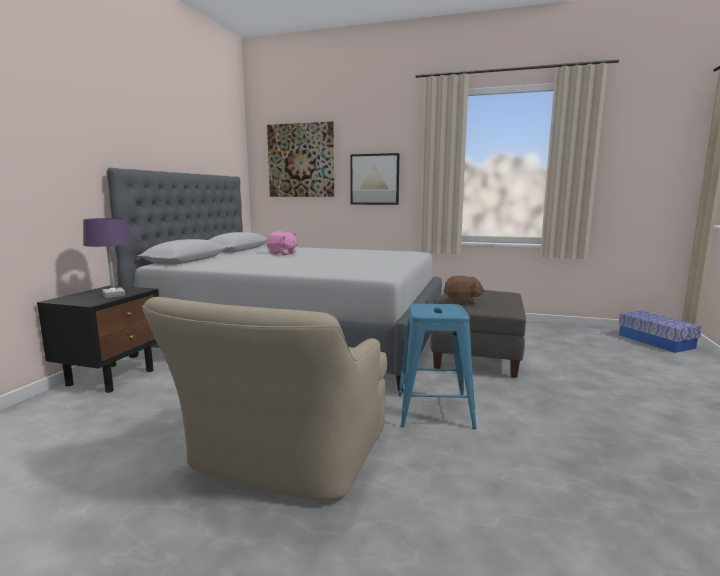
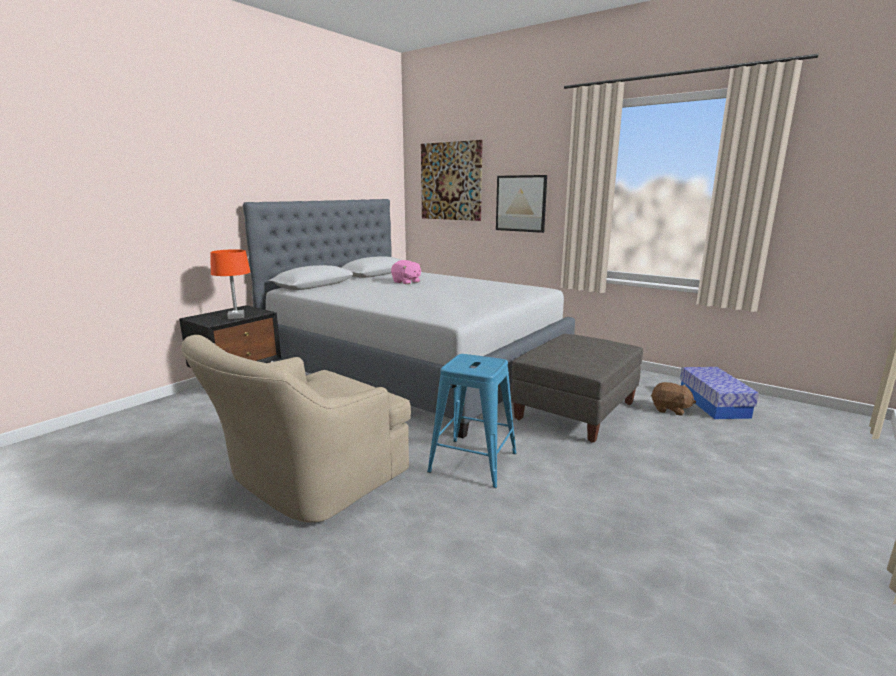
camera: 20 degrees right, 5 degrees up
purple table lamp [83,218,132,298] -> orange table lamp [210,249,250,319]
brown plush toy [443,276,485,305] -> brown plush toy moved to [651,382,696,416]
storage box [619,311,702,353] -> storage box moved to [680,367,759,419]

